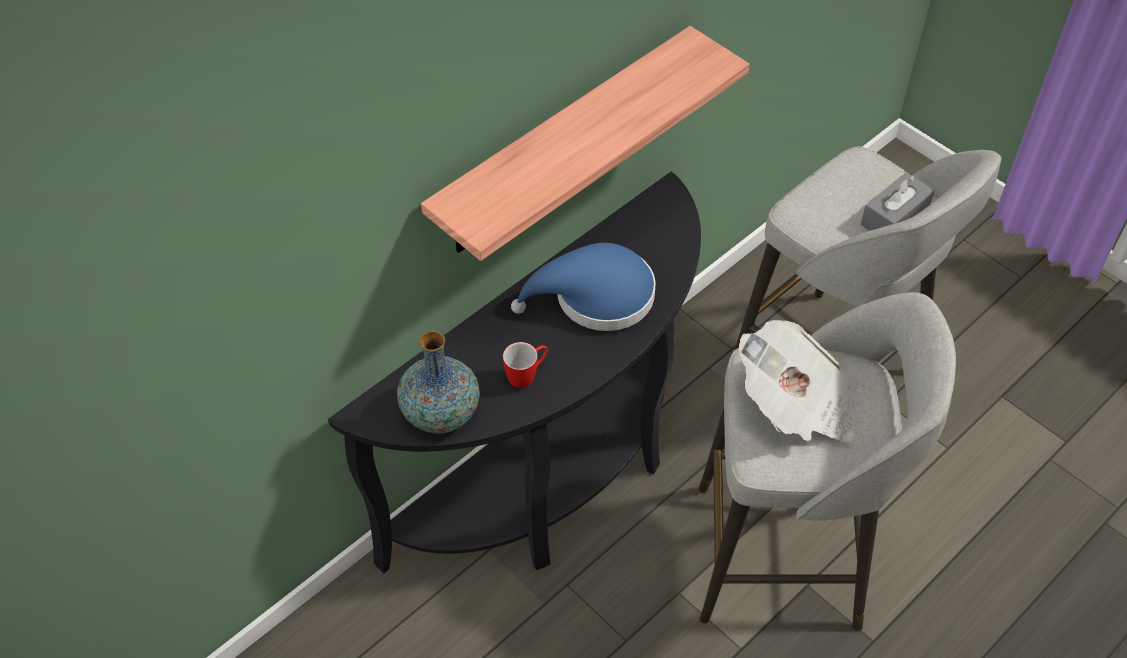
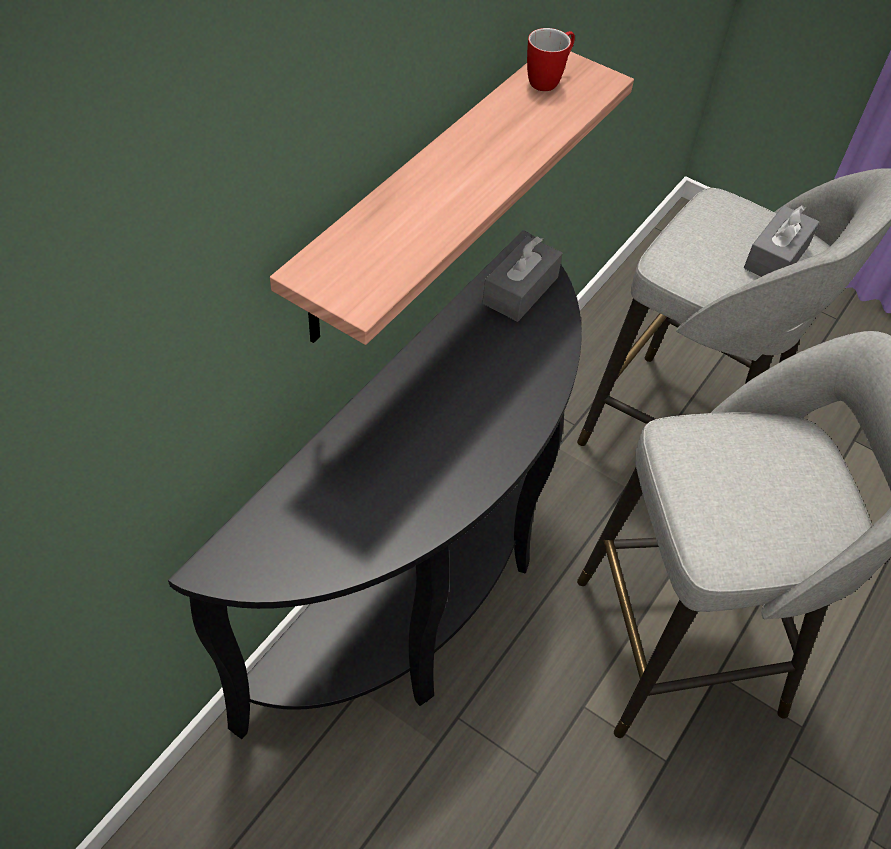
camera: 15 degrees left, 0 degrees up
vase [397,331,480,434] -> none
mug [503,342,548,388] -> mug moved to [527,28,575,91]
blue hat [511,243,655,331] -> none
newspaper [739,320,854,443] -> none
none -> grey tissue box [482,236,563,322]

